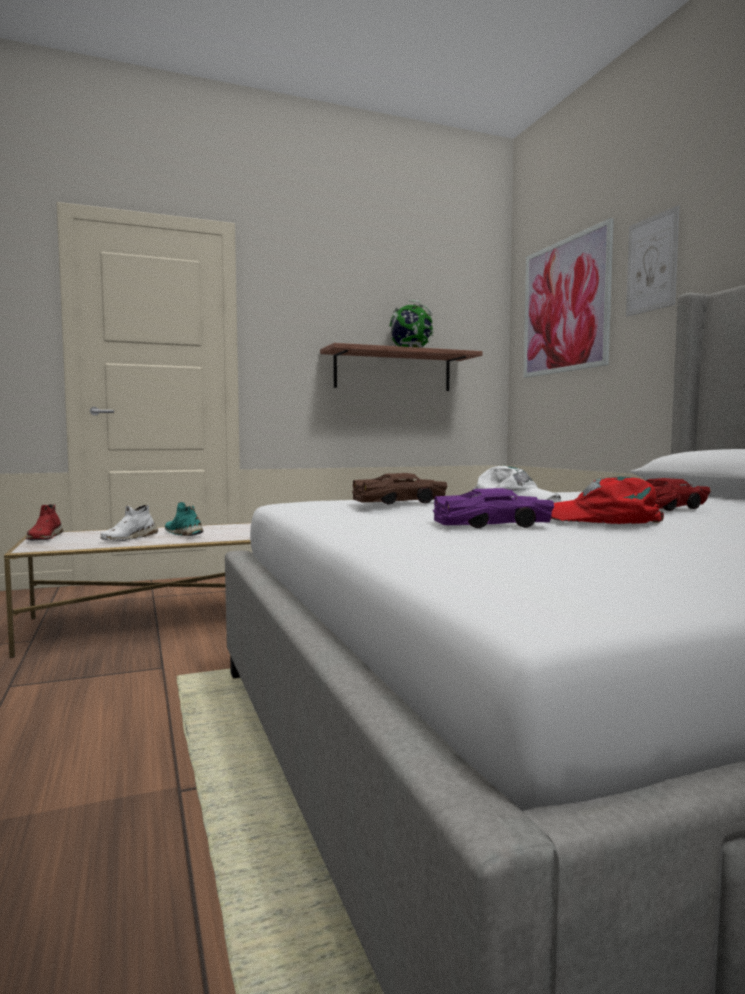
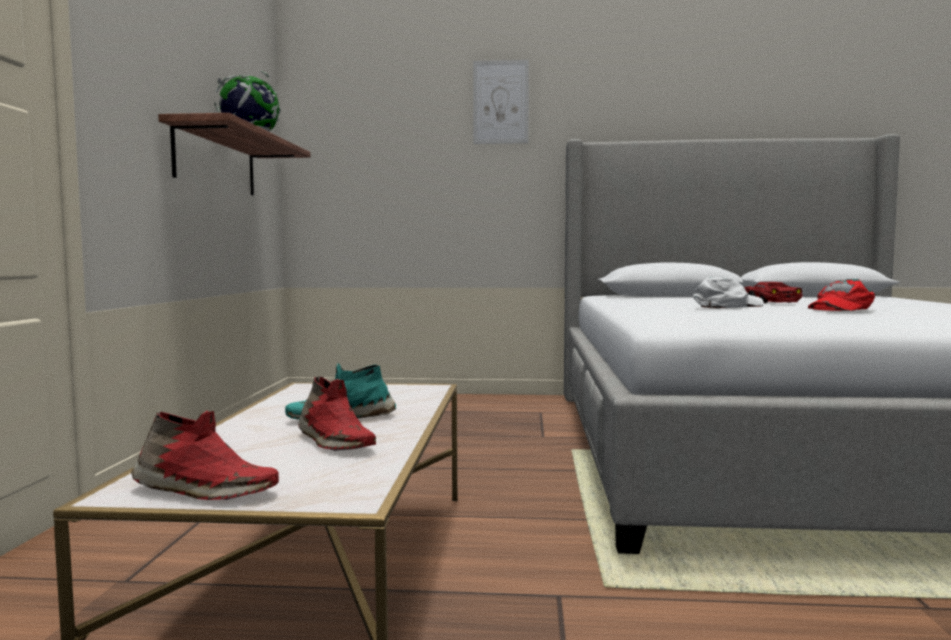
camera: 65 degrees left, 0 degrees up
white shoe [100,505,158,541] -> red shoe [298,376,376,451]
brown toy car [352,473,447,504] -> none
purple toy car [433,488,554,528] -> none
picture [523,218,614,378] -> none

